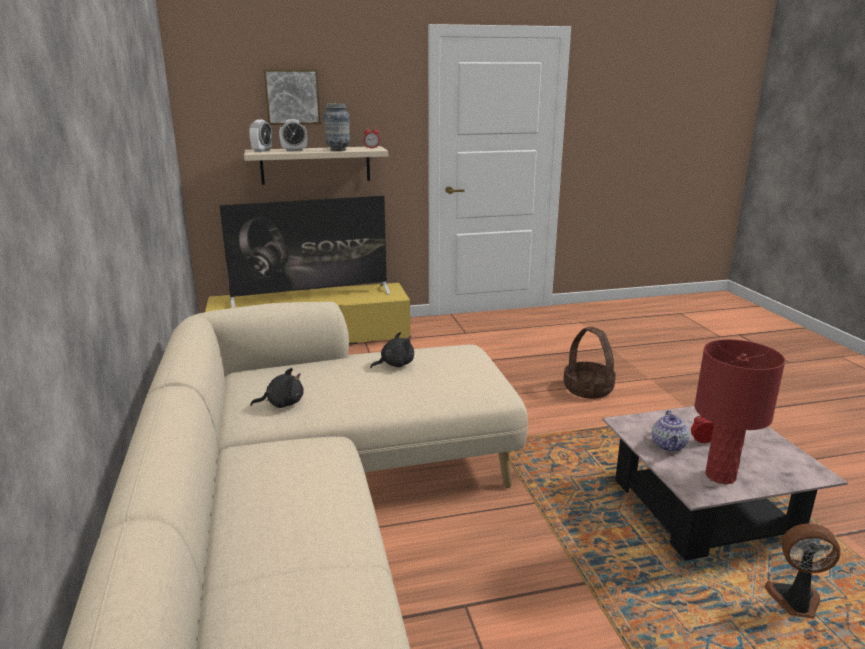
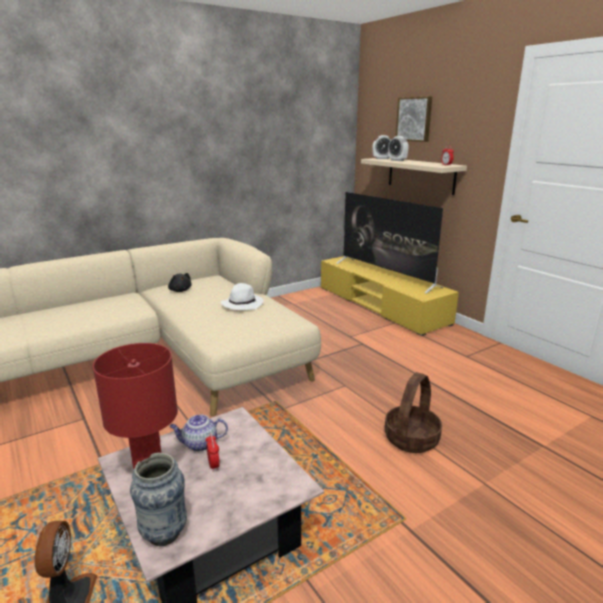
camera: 70 degrees right, 0 degrees up
vase [323,103,350,151] -> vase moved to [130,453,187,546]
black plush toy [370,332,414,368] -> white hat [221,283,264,310]

